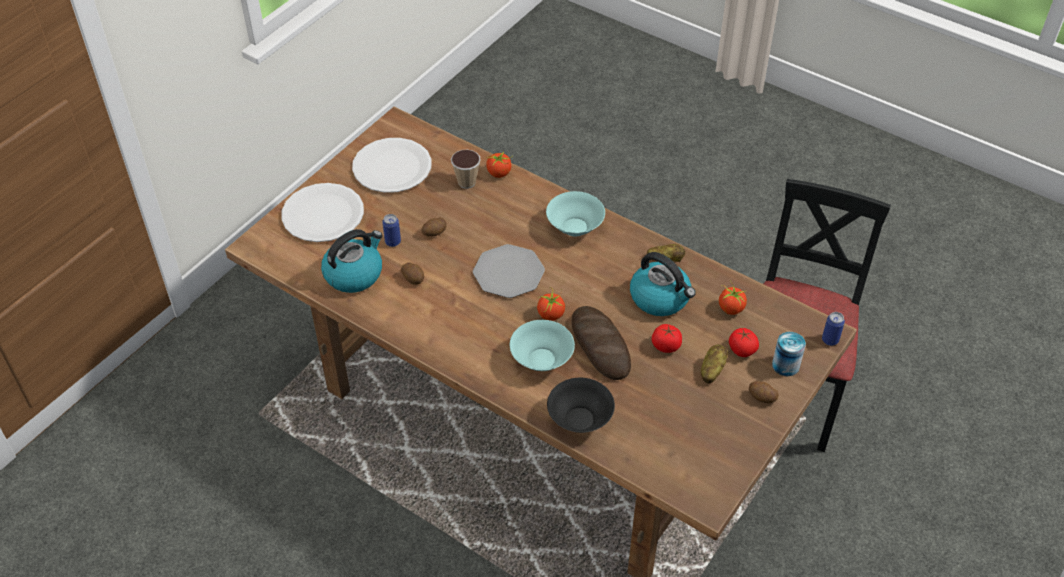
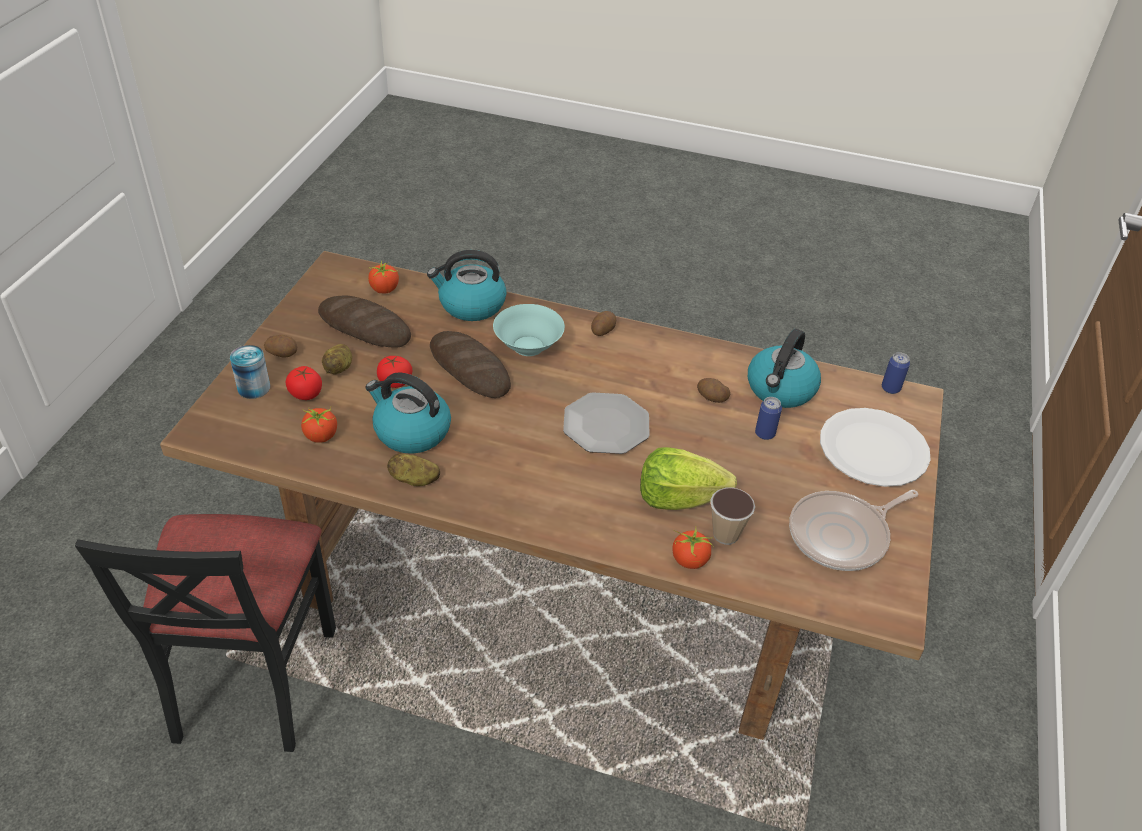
camera: 160 degrees right, 5 degrees down
white plate [352,138,432,193] -> frying pan [789,490,918,571]
potato [422,217,447,237] -> potato moved to [591,311,616,336]
tomato [537,287,565,321] -> tomato moved to [368,261,399,293]
turquoise bowl [546,191,605,237] -> none
black bowl [547,378,615,433] -> kettle [427,250,507,321]
can [822,312,845,346] -> can moved to [882,352,910,394]
none -> bread [318,295,411,348]
none -> lettuce [640,447,737,510]

